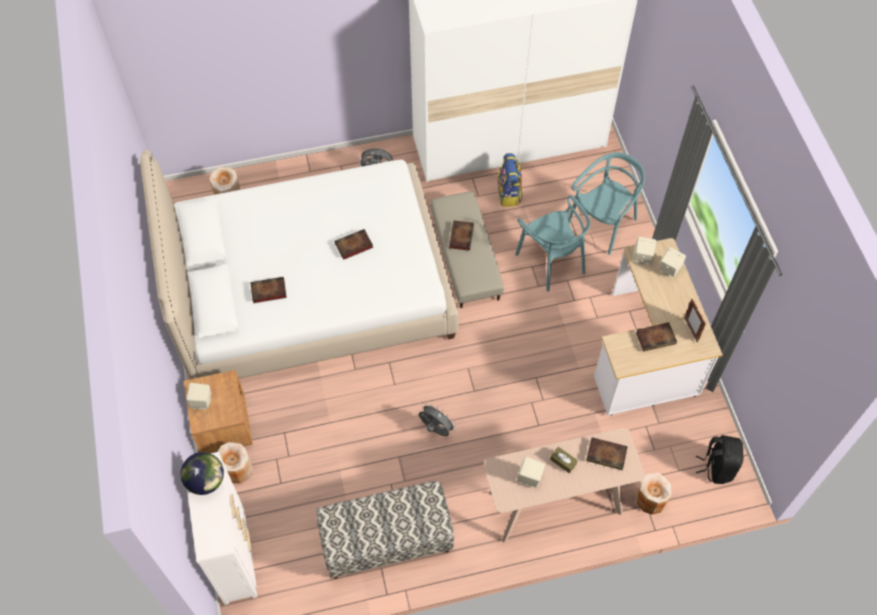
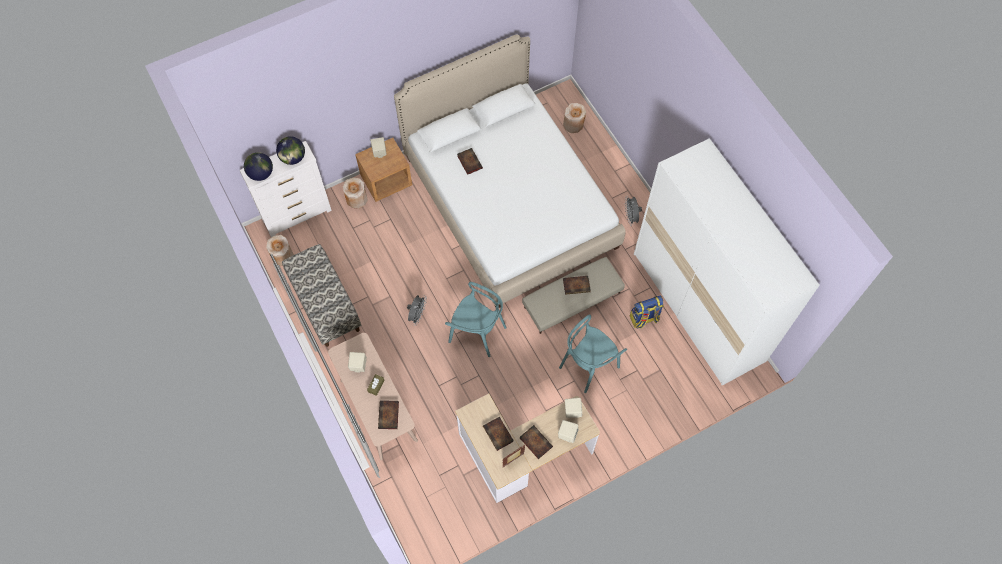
camera: 75 degrees right, 5 degrees up
book [334,229,373,260] -> book moved to [520,425,553,459]
turquoise chair [568,152,645,255] -> turquoise chair moved to [445,282,507,357]
beige vase [637,473,672,515] -> beige vase moved to [266,235,294,266]
black backpack [696,435,743,484] -> none
none -> globe [244,152,273,181]

